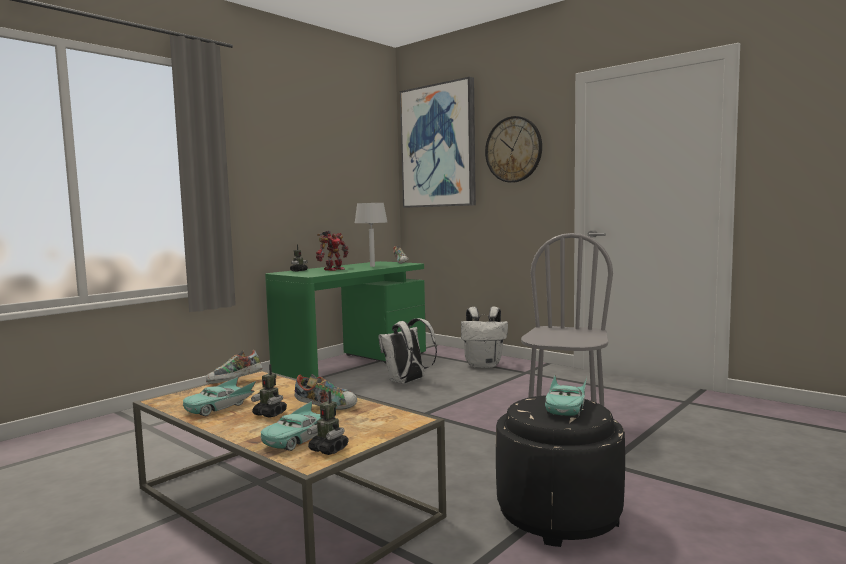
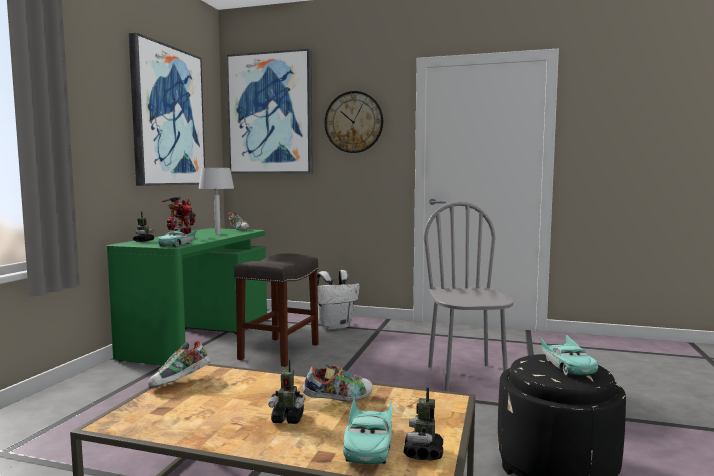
camera: 25 degrees left, 0 degrees up
turquoise toy car [183,376,256,416] -> turquoise toy car moved to [158,229,197,247]
toy robot [307,391,349,455] -> toy robot turned 90 degrees clockwise [403,387,443,461]
white backpack [378,318,437,384] -> grey stool [234,253,319,367]
none -> picture [129,33,205,186]

